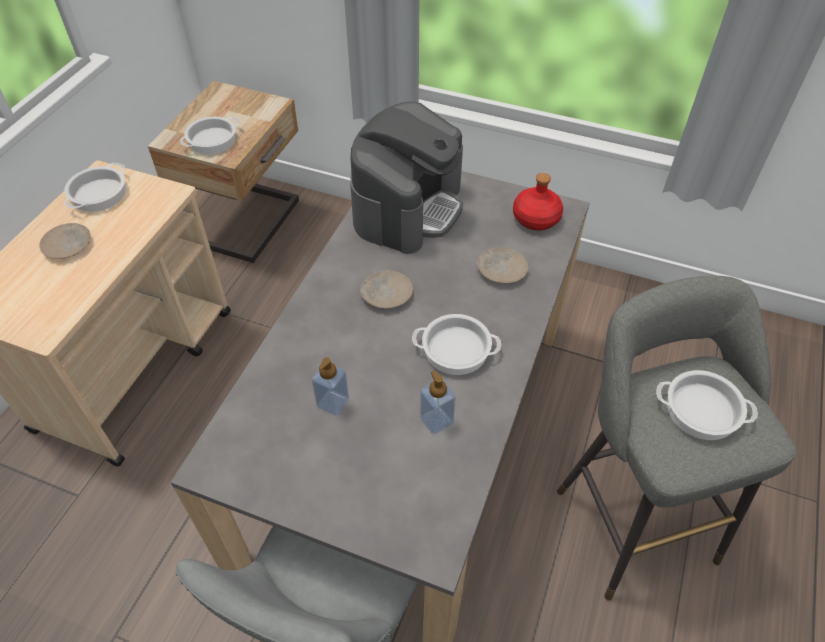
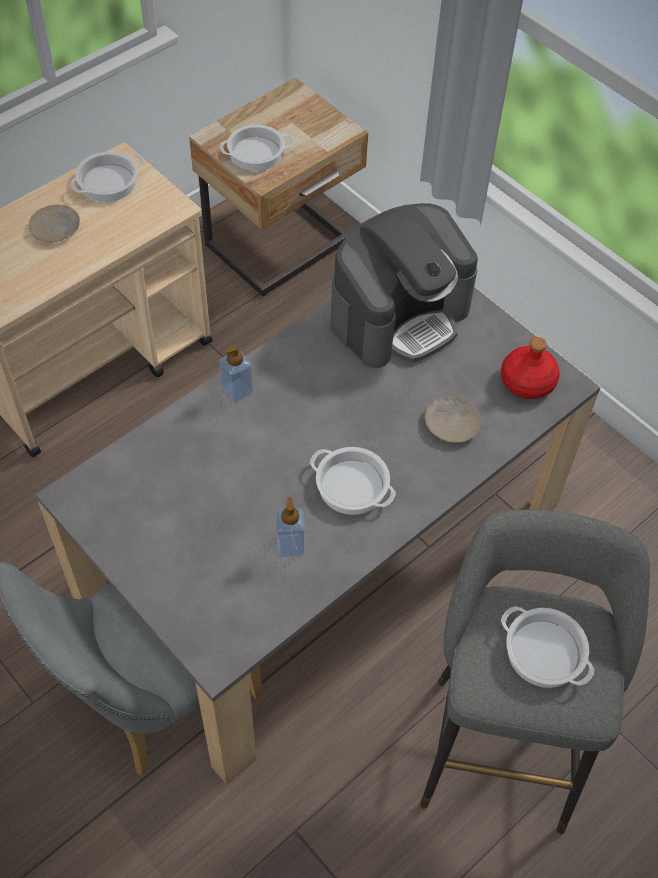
camera: 25 degrees right, 5 degrees up
soap dispenser [312,357,349,415] -> soap dispenser moved to [219,345,253,402]
beige plate [360,270,413,309] -> none

